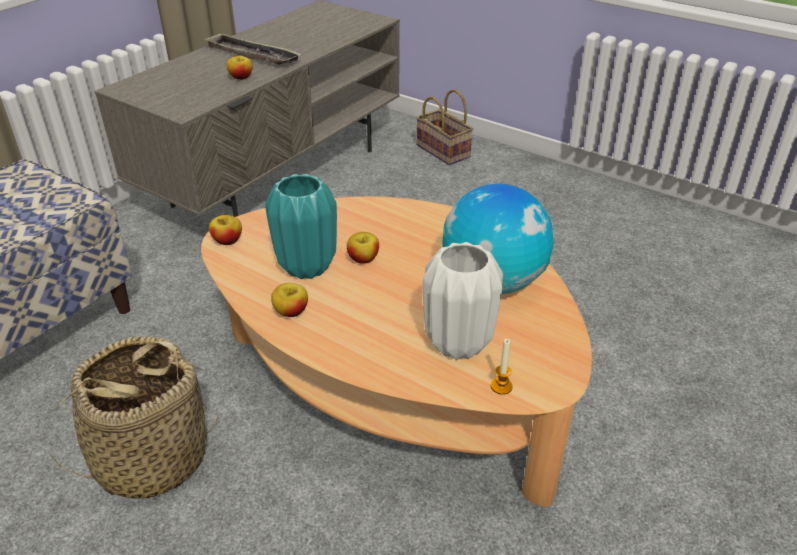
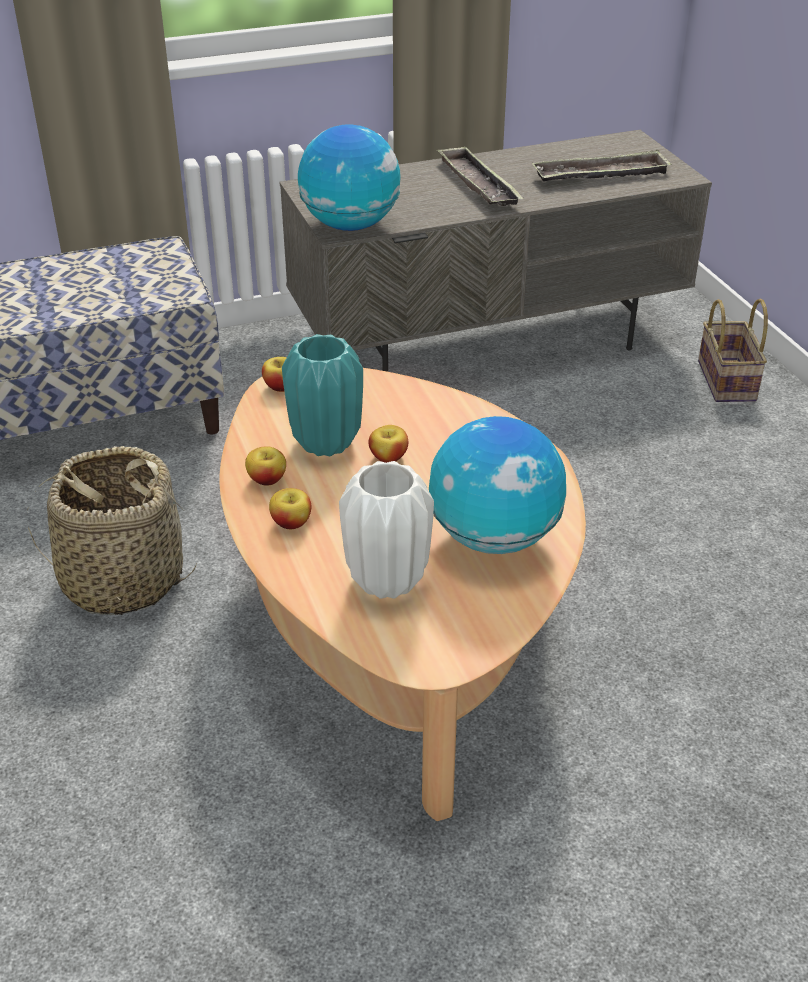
camera: 35 degrees right, 0 degrees up
apple [226,56,253,80] -> apple moved to [269,488,311,529]
candle [491,339,513,395] -> none
none -> globe [298,124,401,231]
none -> tray [532,150,672,182]

